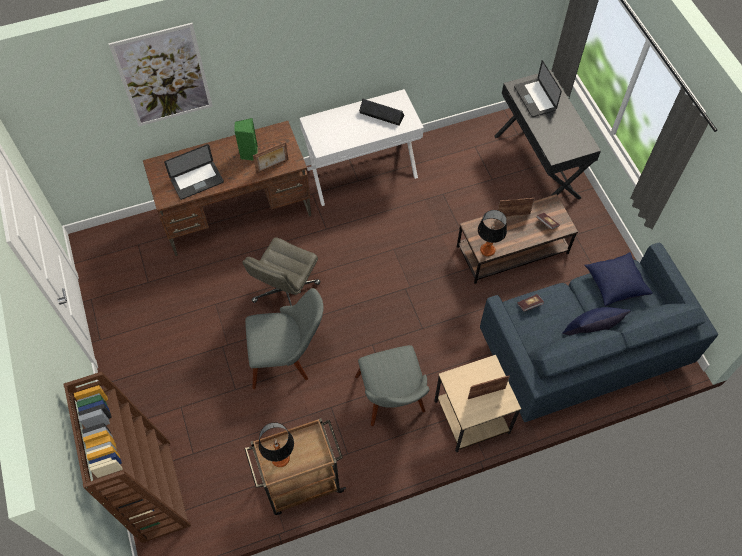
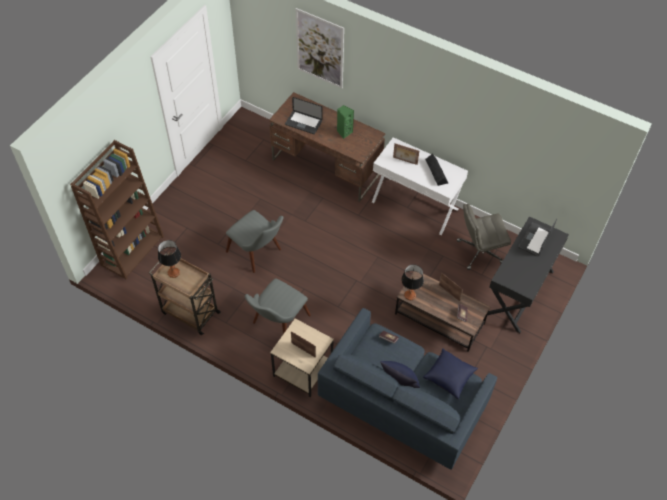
camera: 50 degrees right, 5 degrees down
grey office chair [242,237,321,306] -> grey office chair moved to [457,204,511,270]
picture frame [253,142,289,173] -> picture frame moved to [393,143,419,165]

